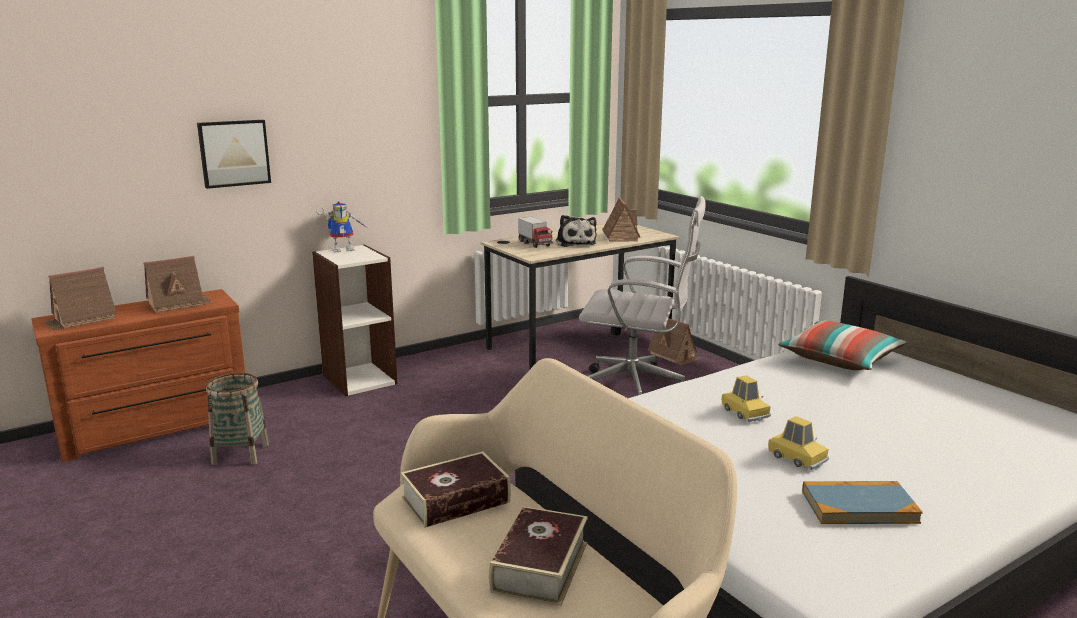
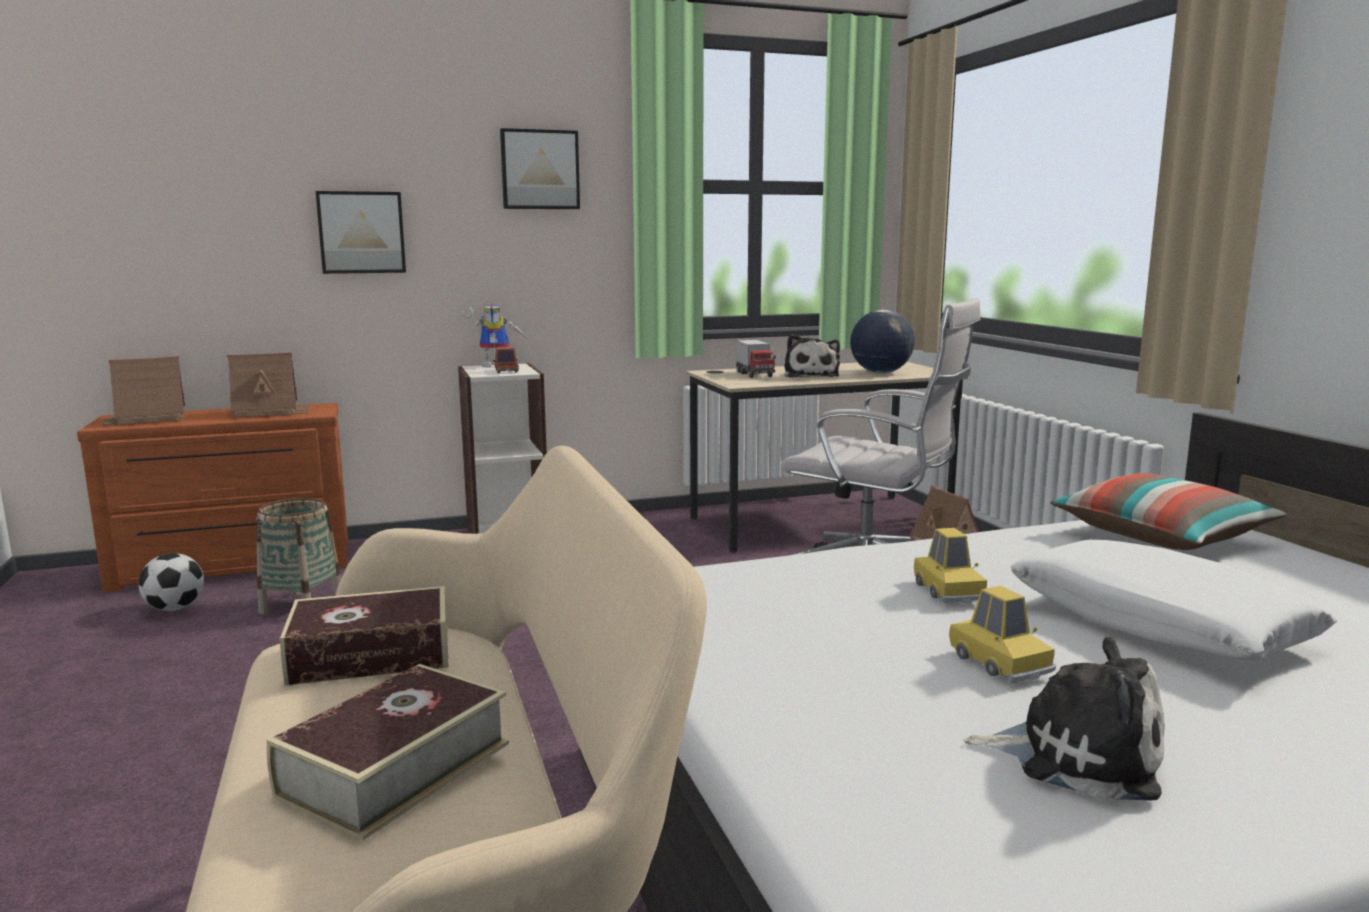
camera: 15 degrees right, 5 degrees down
toy house [602,197,640,242] -> globe [850,310,915,373]
book [802,481,923,524] -> plush toy [964,637,1165,800]
none -> football [139,553,204,611]
none -> toy truck [493,347,519,373]
none -> picture [500,128,580,209]
none -> white pillow [1011,540,1337,660]

